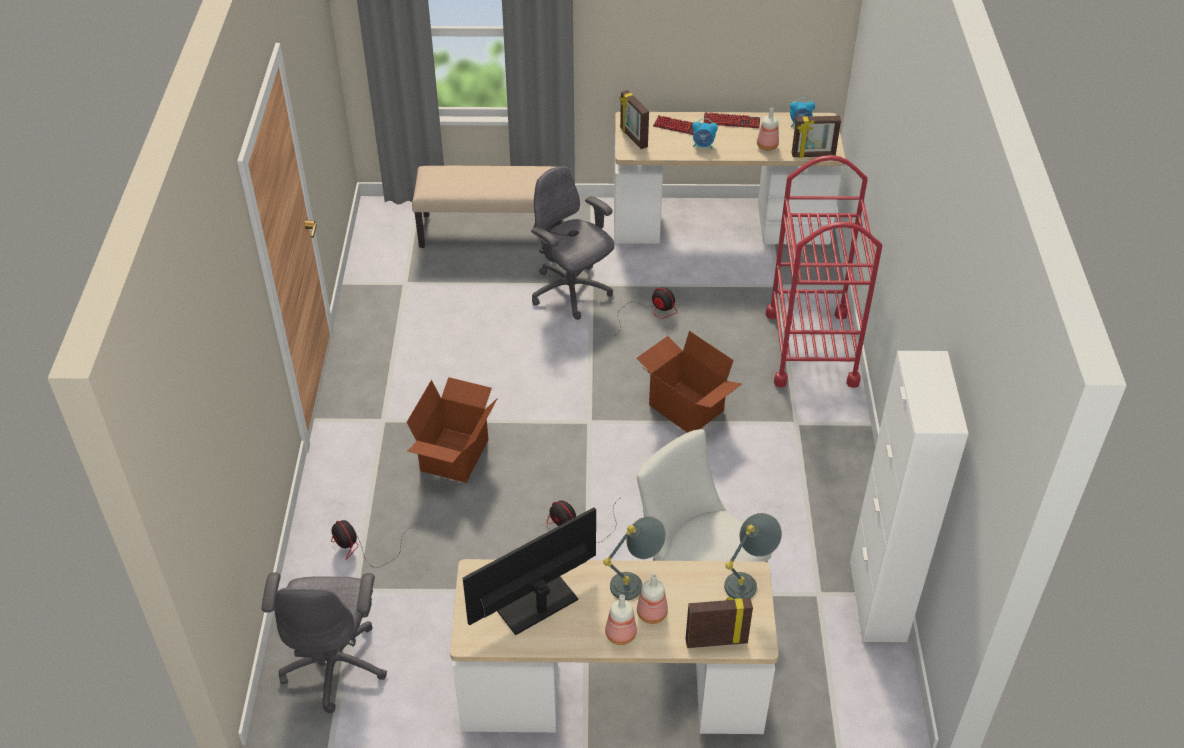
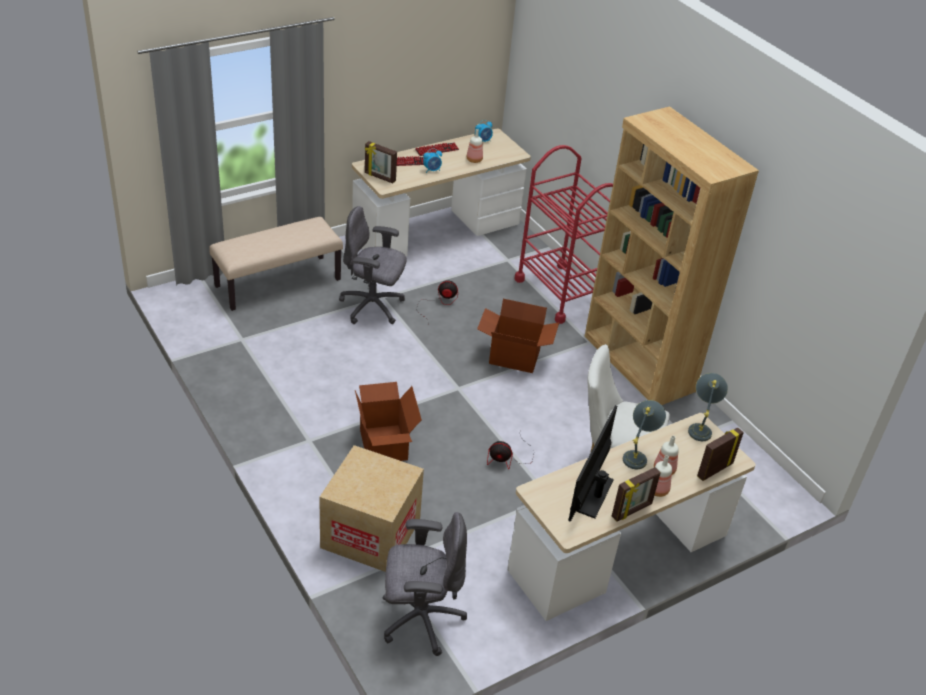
camera: 35 degrees left, 5 degrees down
grey office chair [262,572,387,713] -> grey office chair turned 60 degrees counterclockwise [383,512,467,656]
fan [331,520,414,568] -> cardboard box [319,445,424,572]
picture frame [792,116,841,158] -> picture frame moved to [612,467,661,521]
white cabinet [850,351,969,642] -> none
none -> brown bookcase [585,106,759,405]

